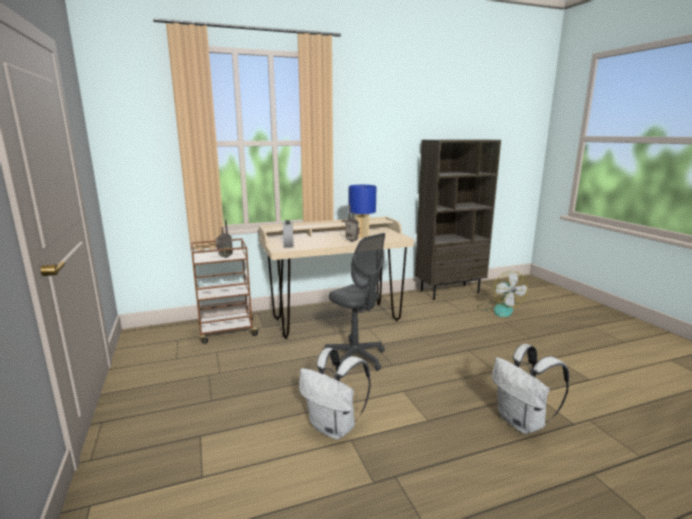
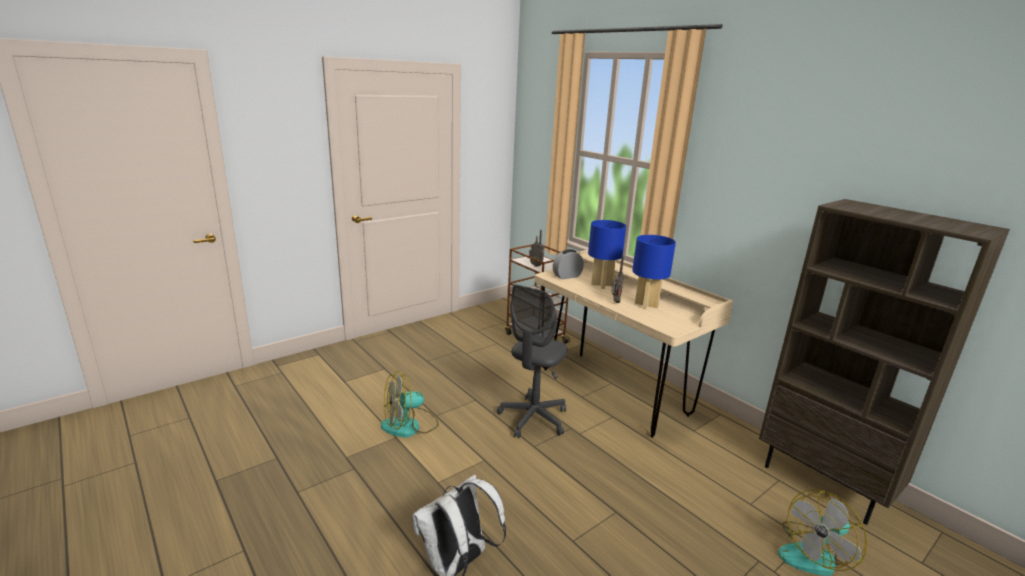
camera: 70 degrees right, 5 degrees up
white backpack [299,348,371,440] -> fan [381,371,439,438]
none -> blue table lamp [588,220,626,289]

